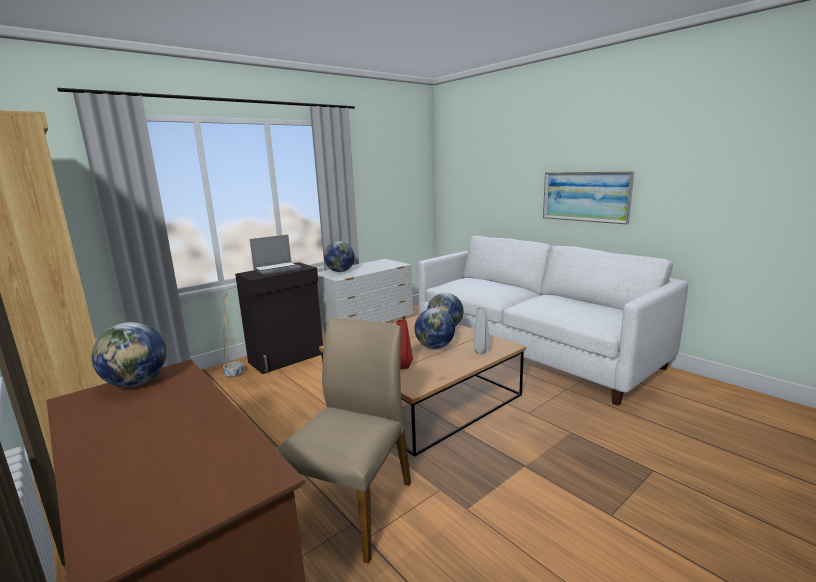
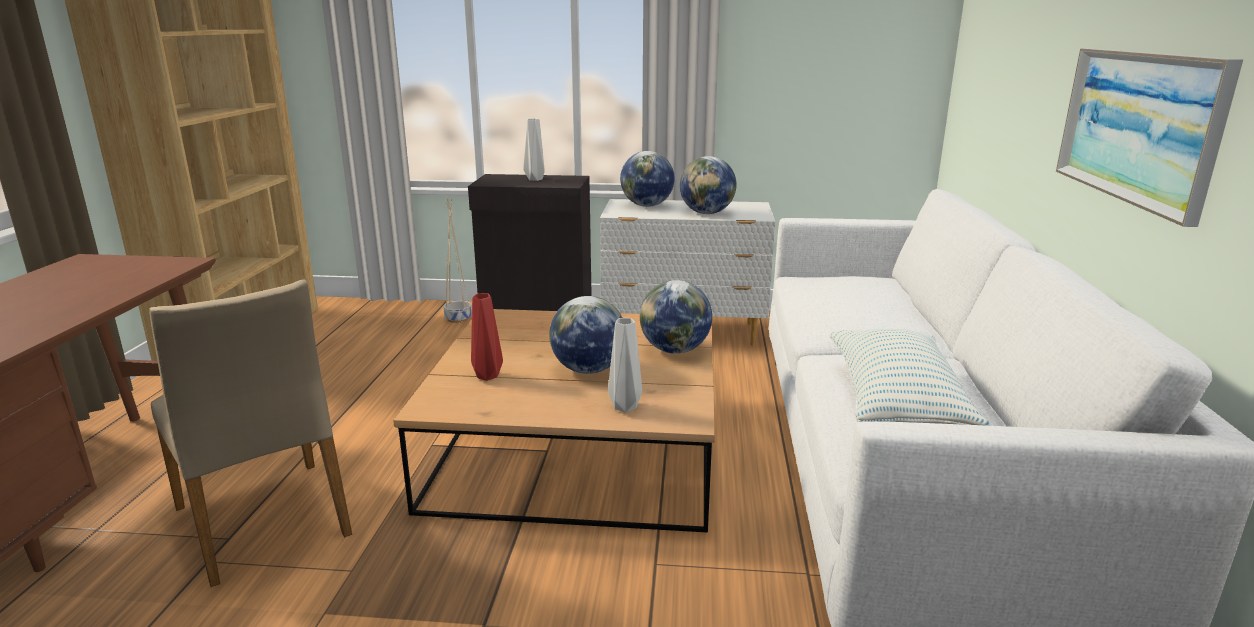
camera: 45 degrees right, 5 degrees up
globe [92,322,167,387] -> globe moved to [680,156,737,214]
laptop [250,235,301,275] -> grey vase [523,118,545,181]
beige chair [276,318,411,564] -> beige chair turned 75 degrees clockwise [149,279,352,587]
none -> pillow [830,329,990,426]

